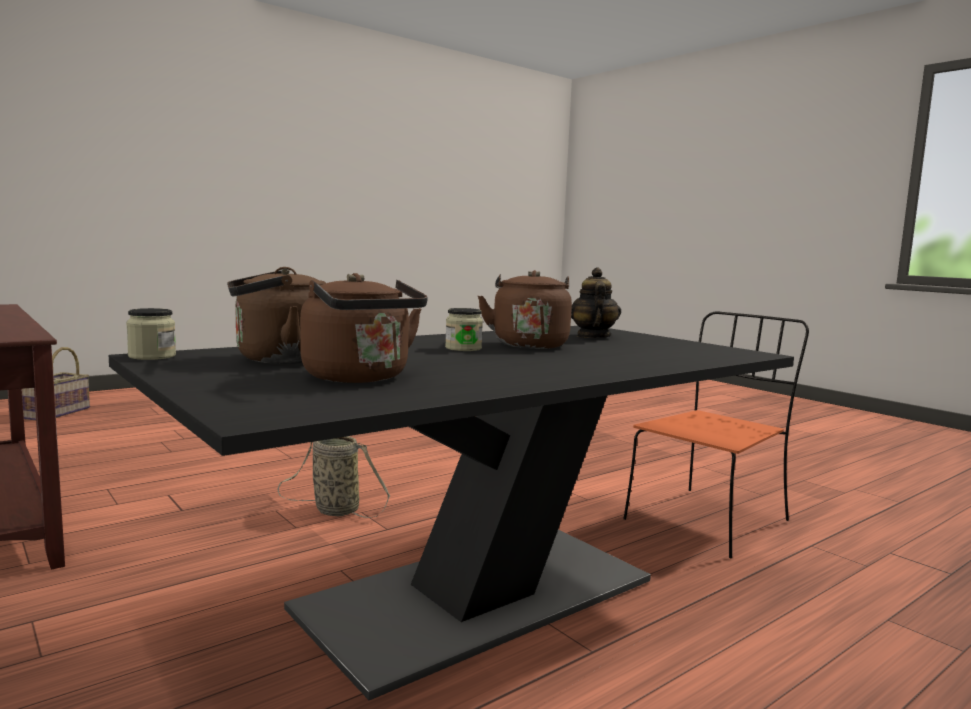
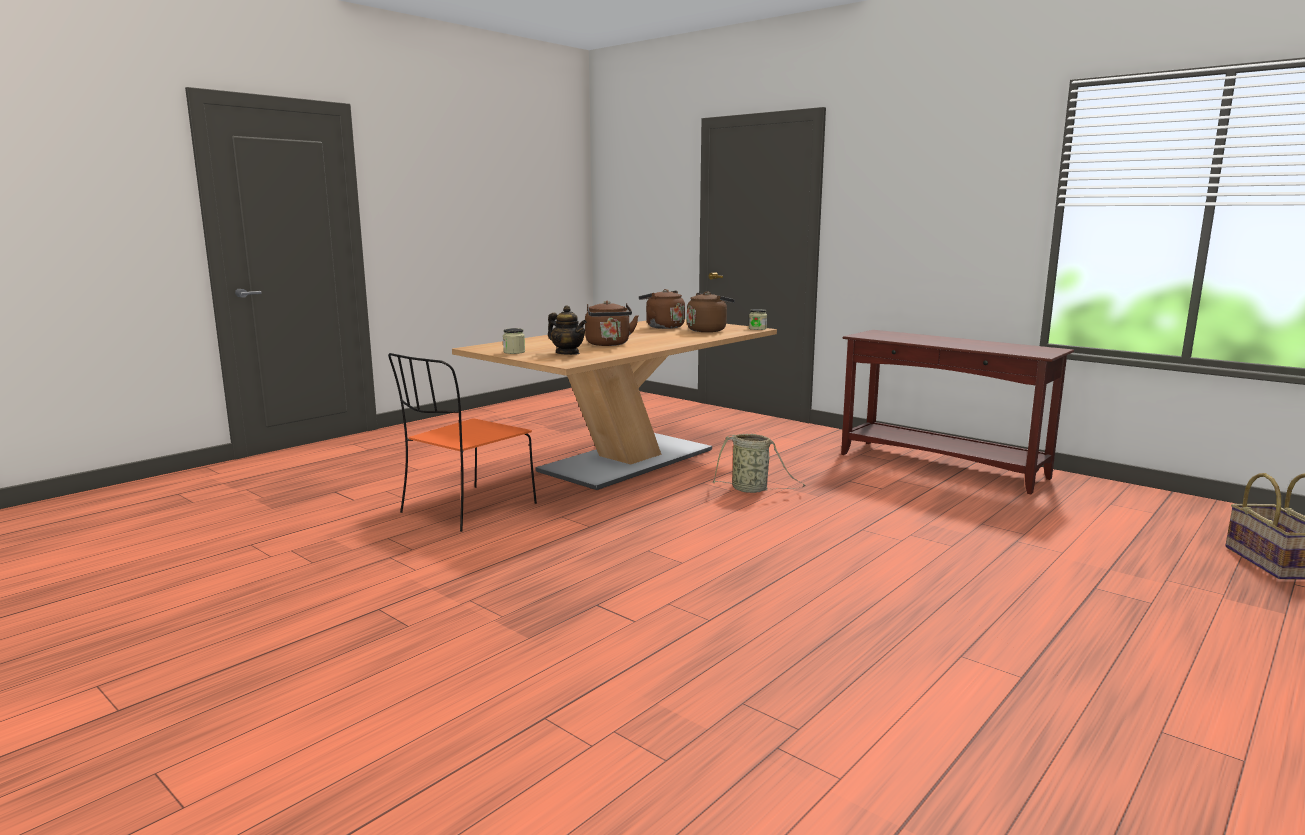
camera: 170 degrees right, 5 degrees up
black dining table [109,326,794,700] -> beige dining table [452,319,777,490]
jar [445,308,483,351] -> jar moved to [503,328,525,354]
teapot [571,268,621,338] -> teapot turned 45 degrees counterclockwise [548,305,587,355]

